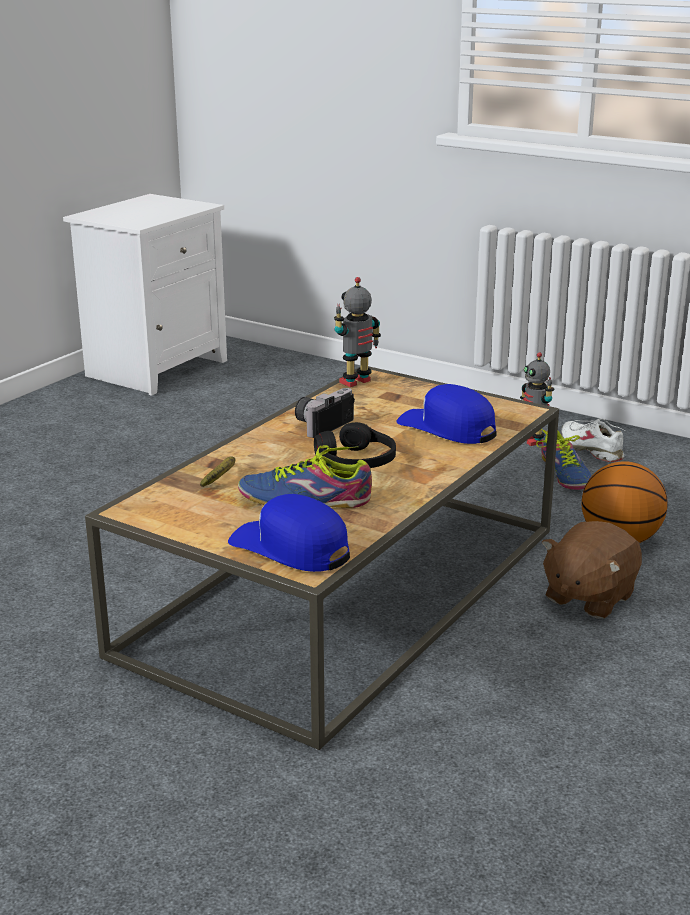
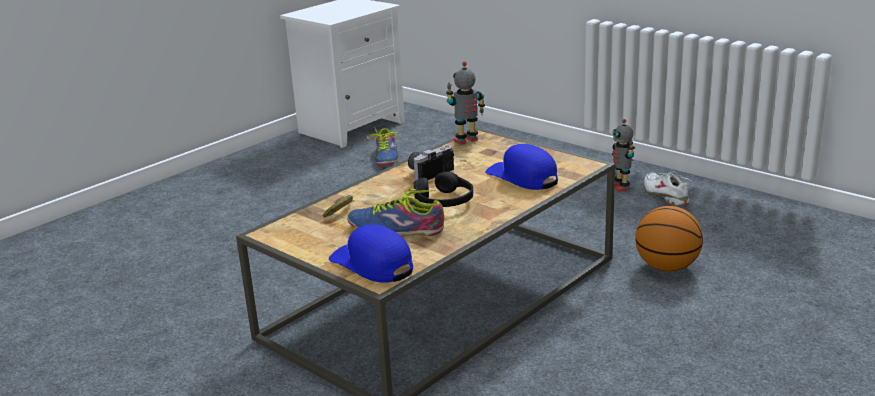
camera: 10 degrees right, 0 degrees up
shoe [536,429,591,490] -> shoe moved to [367,127,399,166]
brown plush toy [542,521,642,619] -> none

